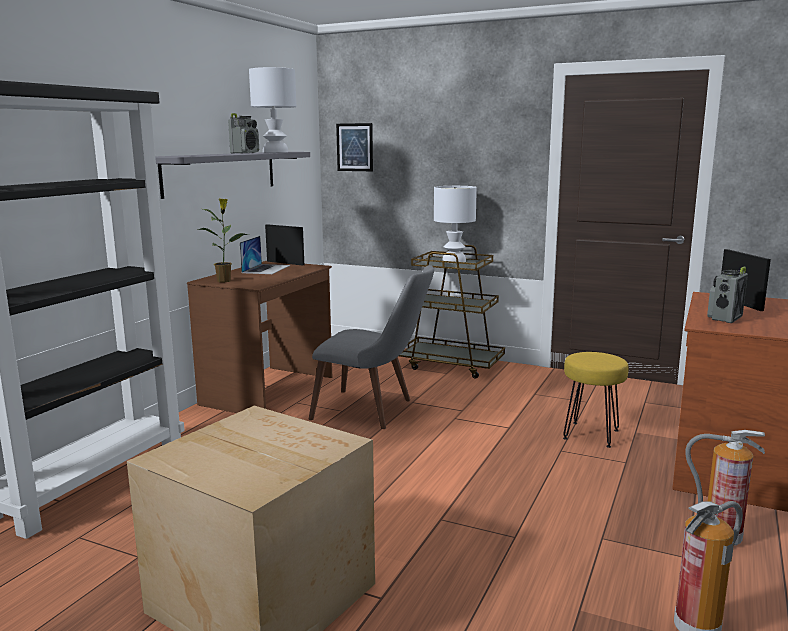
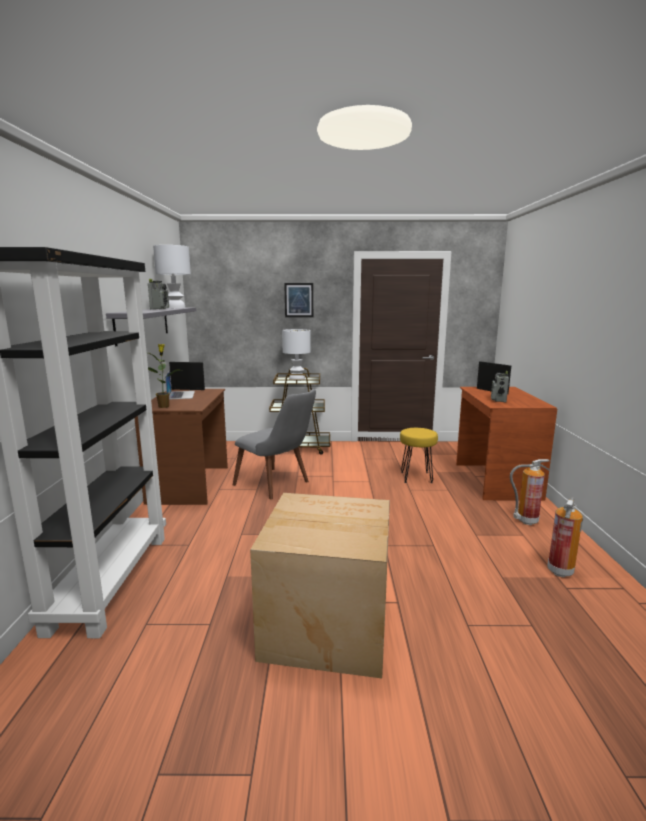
camera: 25 degrees left, 0 degrees up
grey chair [308,265,434,429] -> grey chair turned 45 degrees clockwise [233,389,316,499]
picture [336,123,373,171] -> picture moved to [284,283,313,317]

